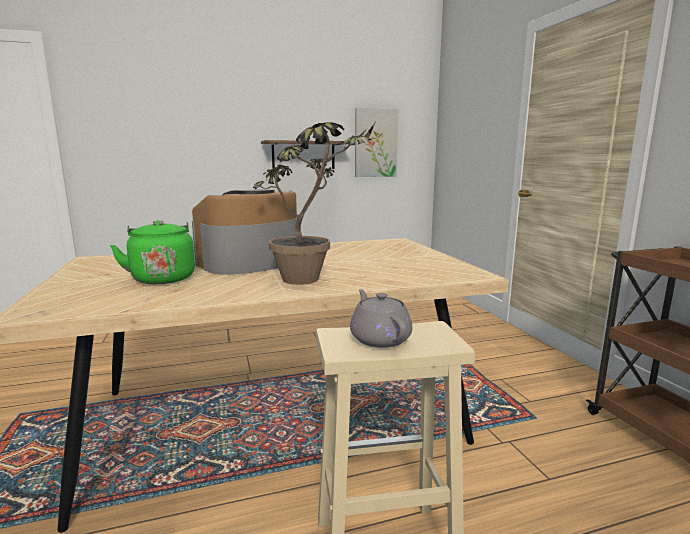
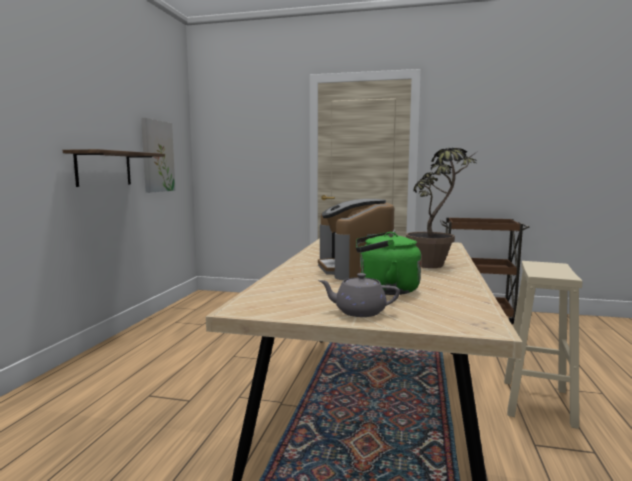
camera: 60 degrees left, 5 degrees down
grey teapot [350,289,412,348] -> grey teapot moved to [318,273,400,317]

